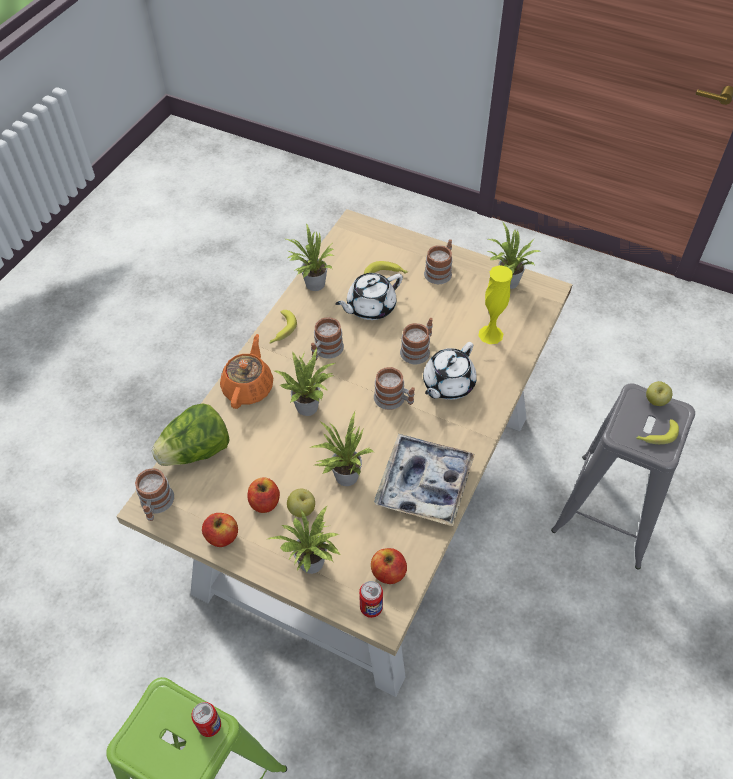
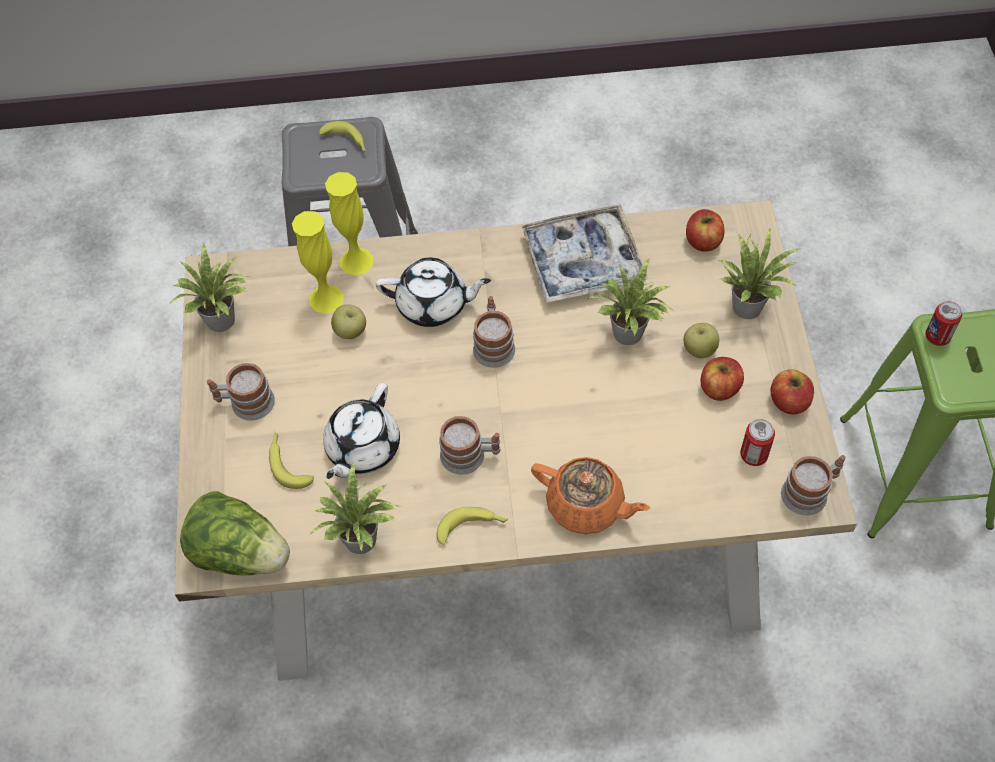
camera: 120 degrees left, 5 degrees up
lettuce [152,403,229,466] -> lettuce moved to [180,491,290,575]
orange teapot [220,334,273,409] -> orange teapot turned 135 degrees counterclockwise [531,457,650,534]
potted plant [275,348,335,416] -> none
white teapot [335,273,403,320] -> white teapot turned 90 degrees clockwise [323,383,400,479]
can [359,581,383,618] -> can moved to [740,419,775,466]
mug [400,318,433,364] -> none
apple [646,381,672,406] -> apple moved to [331,304,366,339]
none -> yellow vase [325,172,373,276]

